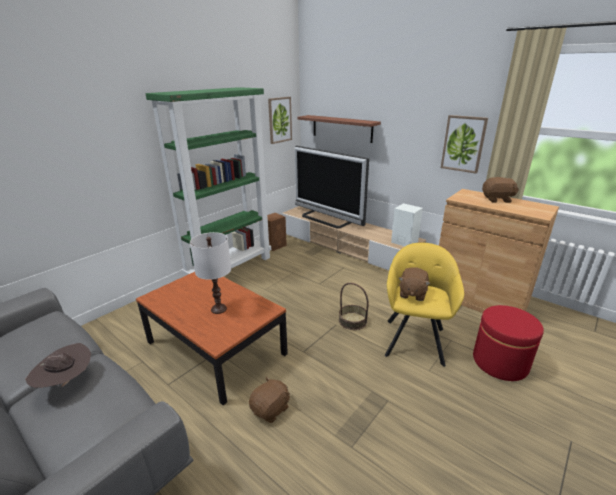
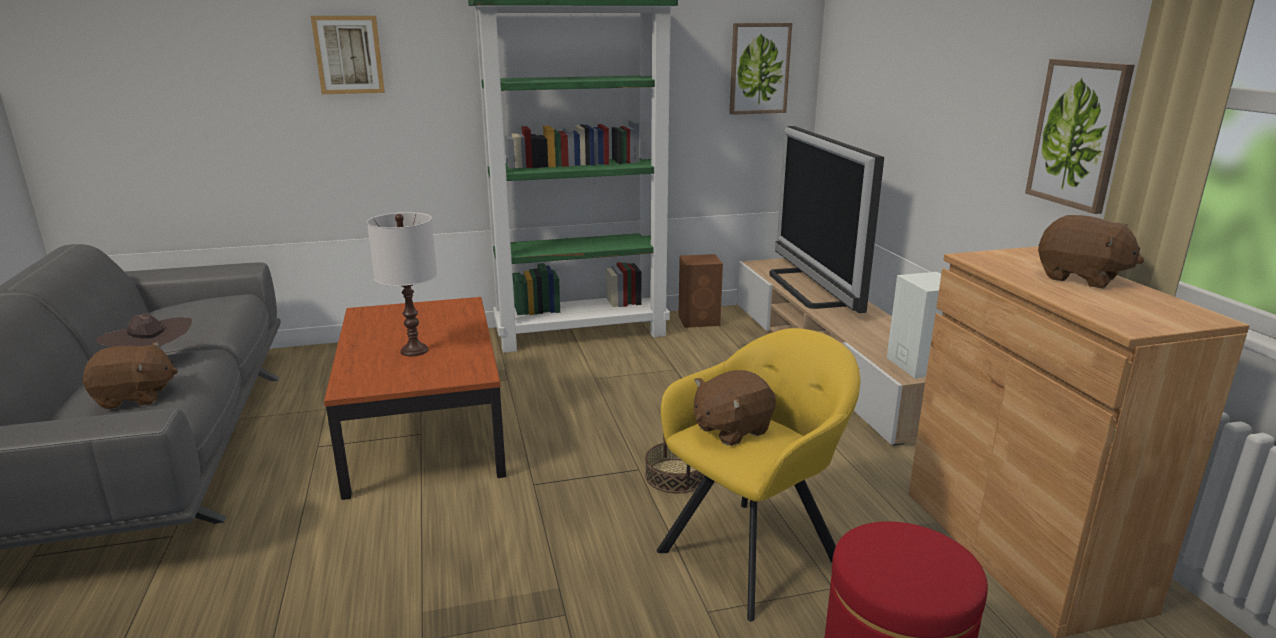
camera: 35 degrees right, 5 degrees down
brown plush toy [249,377,290,423] -> brown plush toy moved to [83,342,178,409]
shelf [298,115,381,143] -> none
none -> picture [311,16,385,94]

